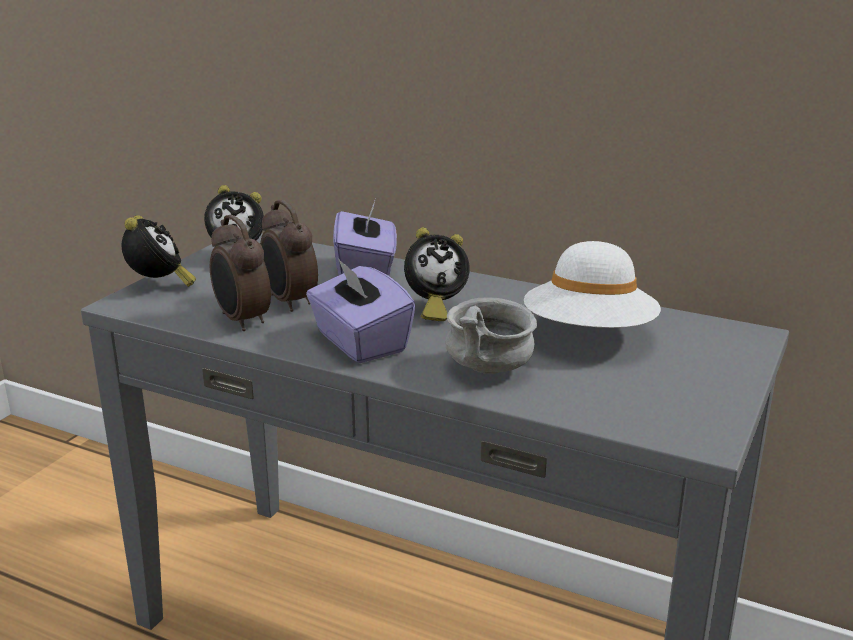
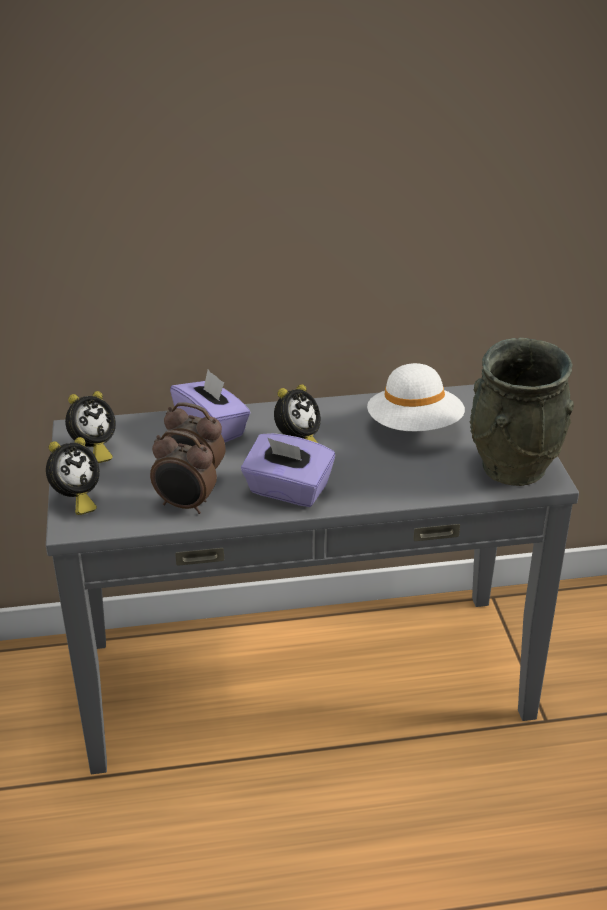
camera: 35 degrees left, 10 degrees up
alarm clock [122,215,196,287] -> alarm clock turned 90 degrees clockwise [46,437,100,515]
grey bowl [445,298,537,374] -> none
none -> grey vase [470,338,574,486]

